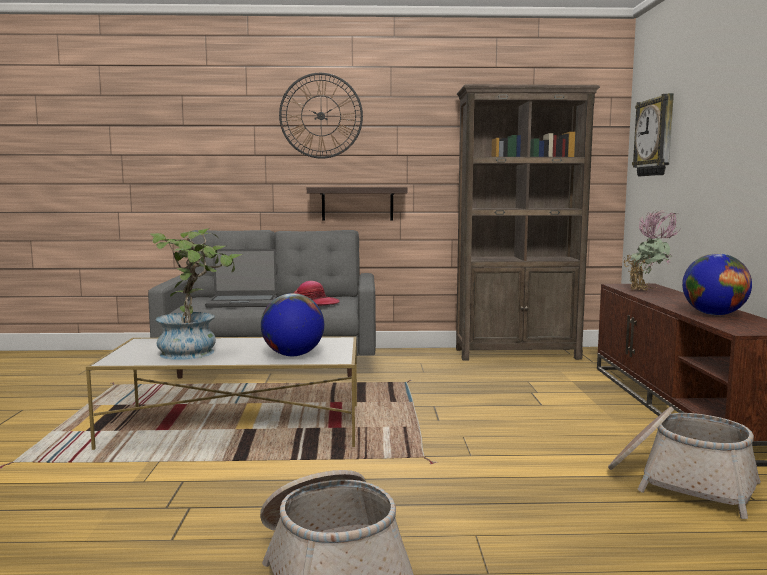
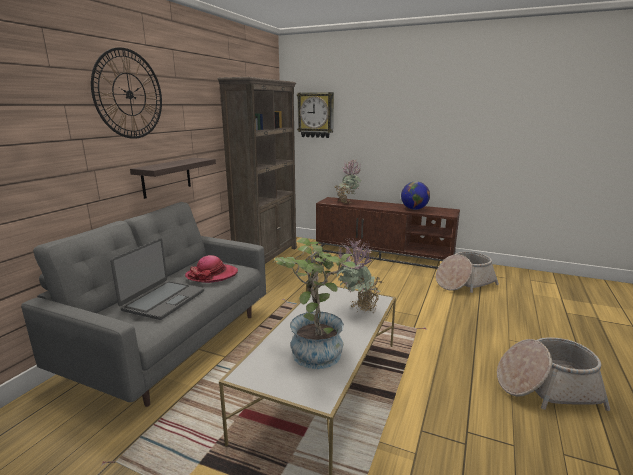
camera: 65 degrees left, 10 degrees up
globe [261,293,324,356] -> potted plant [336,238,384,313]

